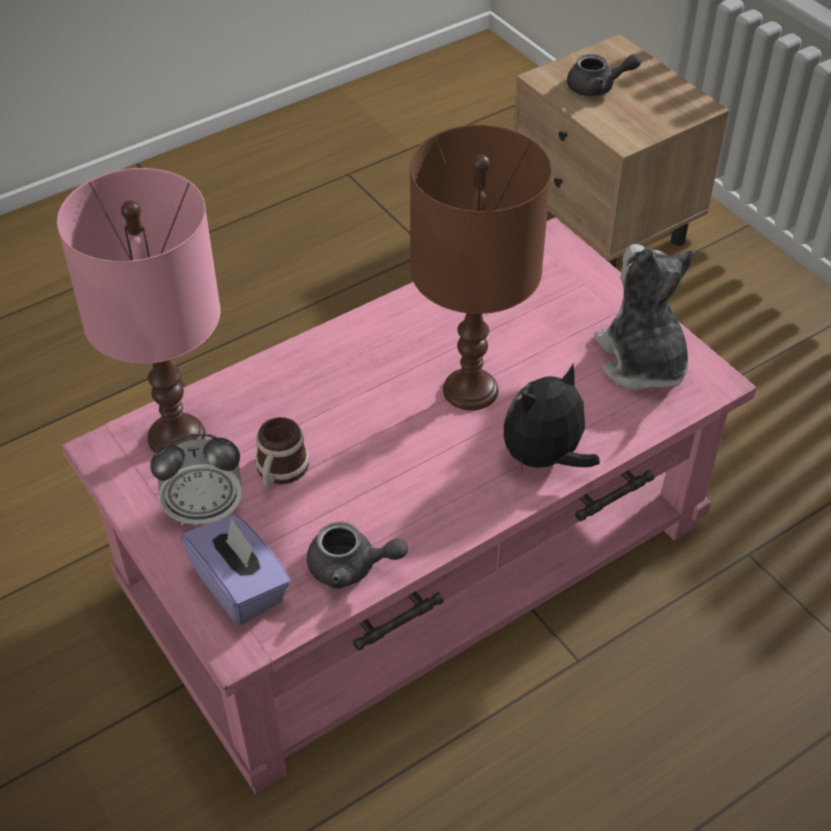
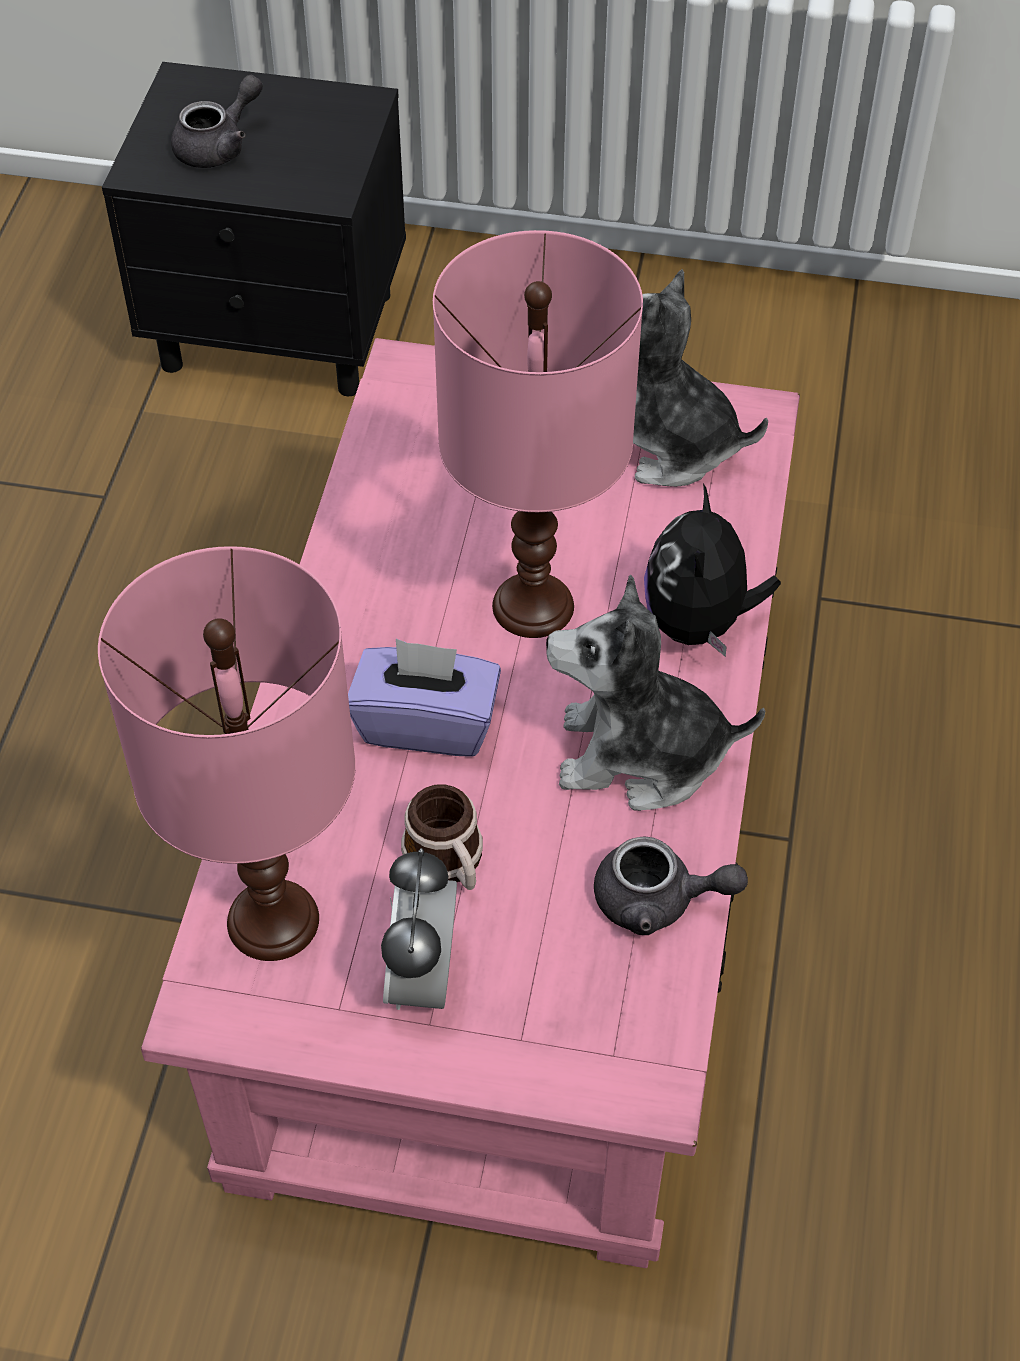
camera: 45 degrees left, 5 degrees up
alarm clock [150,434,242,526] -> alarm clock turned 150 degrees clockwise [381,848,457,1010]
purple tissue box [181,515,291,625] -> purple tissue box moved to [348,639,501,757]
grey teapot [307,522,408,589] -> grey teapot turned 45 degrees clockwise [594,837,748,935]
brown table lamp [410,125,552,410] -> pink table lamp [433,230,643,638]
beige nightstand [514,34,729,268] -> black nightstand [102,62,406,396]
none -> plush toy [546,574,765,811]

